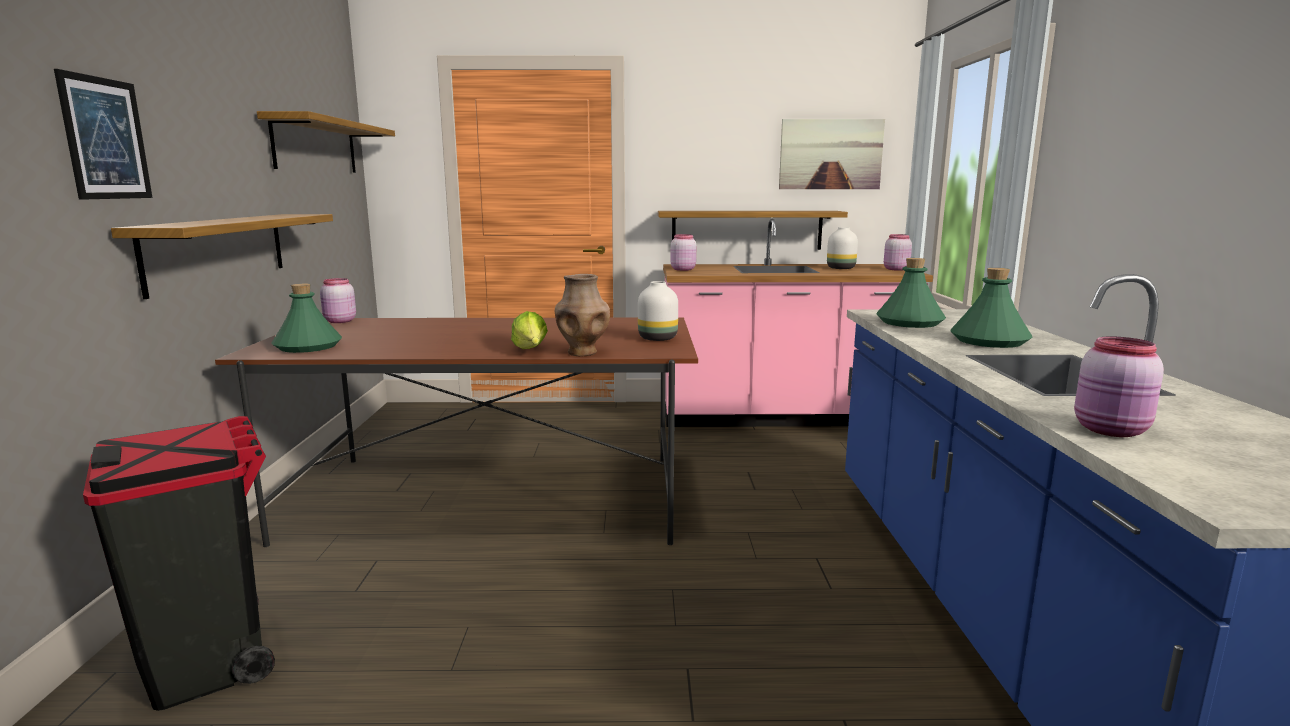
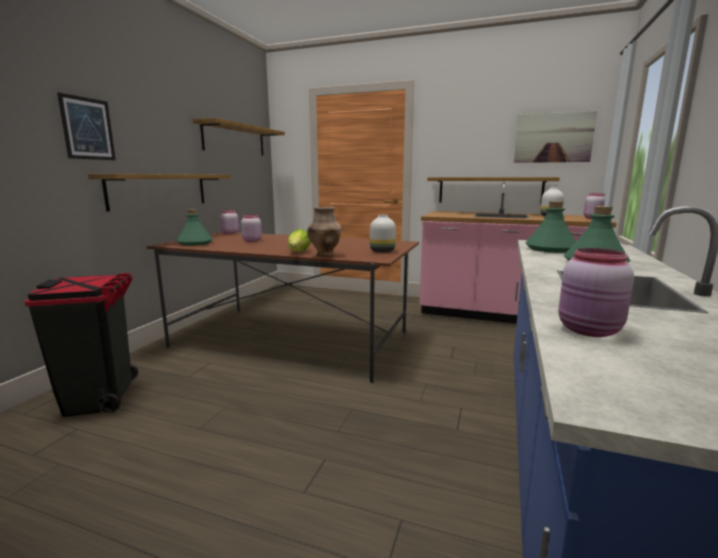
camera: 20 degrees right, 0 degrees up
pink jar [671,234,696,271] -> pink jar moved to [241,214,262,242]

